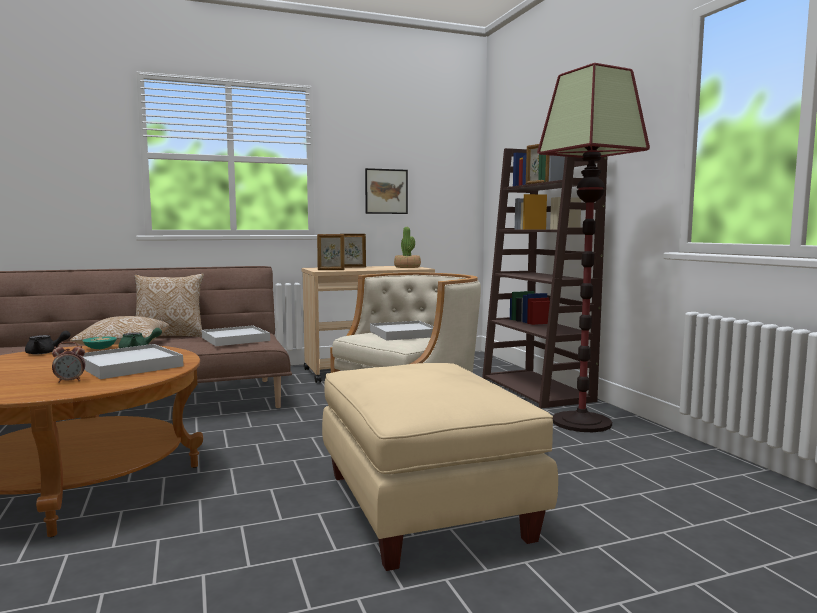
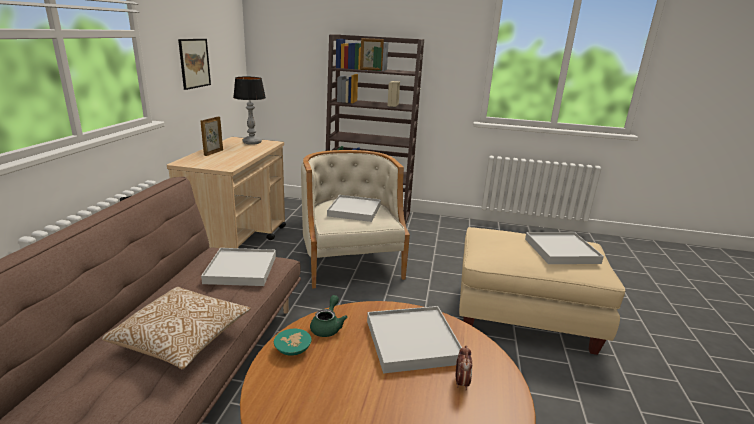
camera: 60 degrees left, 15 degrees up
black teapot [25,331,71,354] -> none
pillow [134,274,204,337] -> none
picture frame [317,234,345,270] -> none
potted plant [394,227,421,268] -> table lamp [233,77,266,145]
floor lamp [537,63,650,432] -> none
none -> white tray [525,232,604,264]

